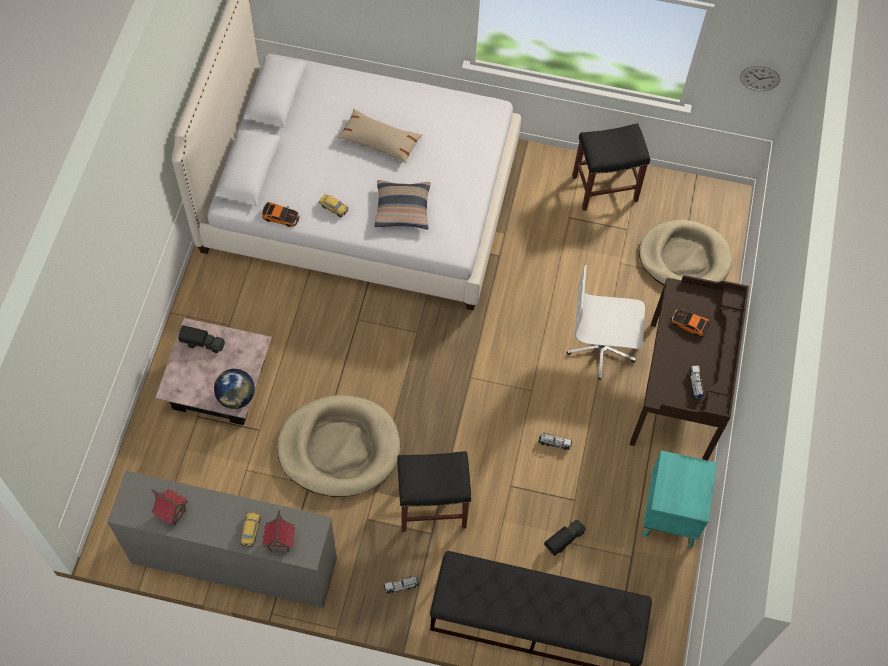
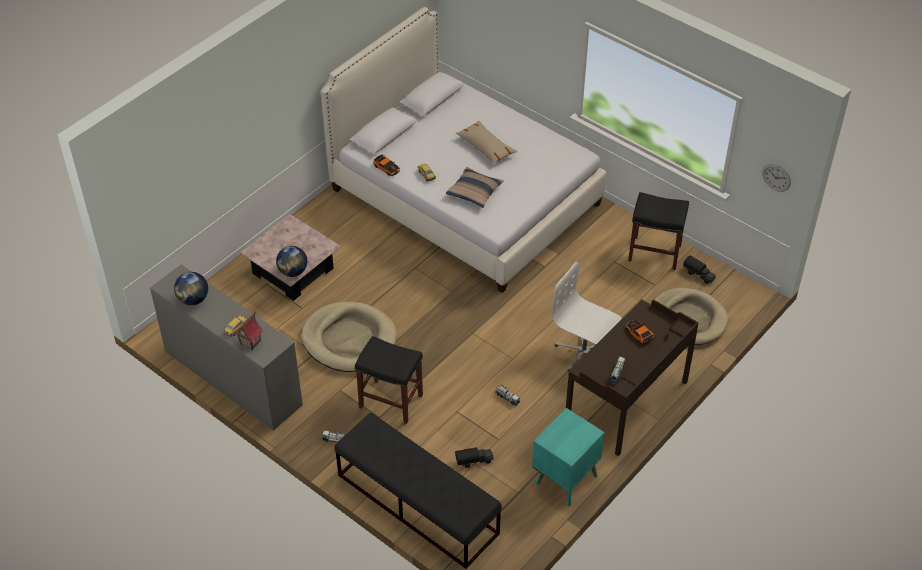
camera: 30 degrees right, 15 degrees down
toy house [151,489,188,526] -> globe [174,272,208,305]
toy truck [178,325,225,353] -> toy truck moved to [683,255,716,284]

